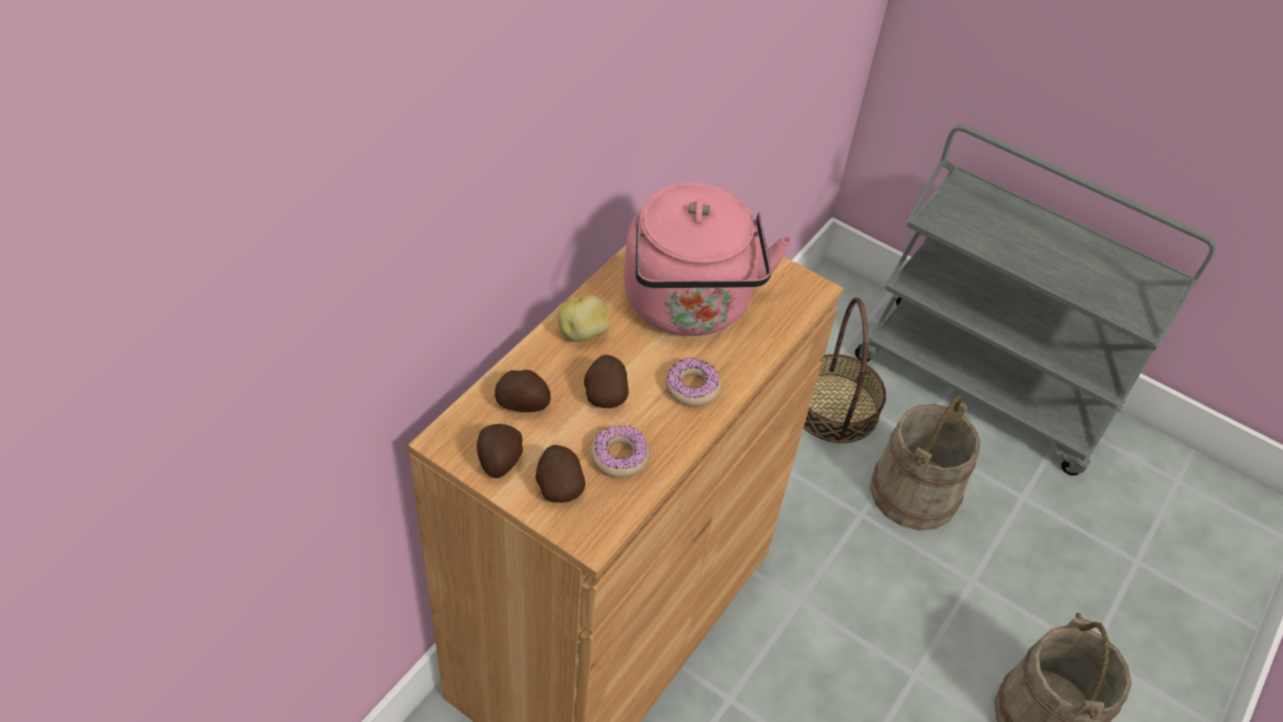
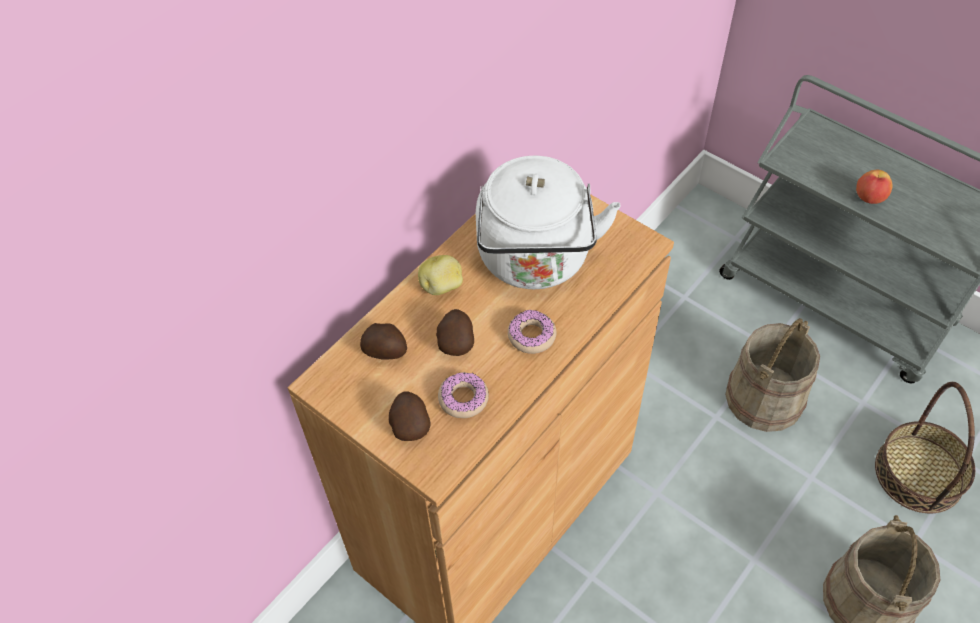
camera: 10 degrees right, 5 degrees up
potato [477,424,523,478] -> none
pink kettle [624,183,791,336] -> white kettle [476,156,620,289]
basket [804,297,886,443] -> basket moved to [875,382,975,513]
none -> apple [856,170,893,204]

